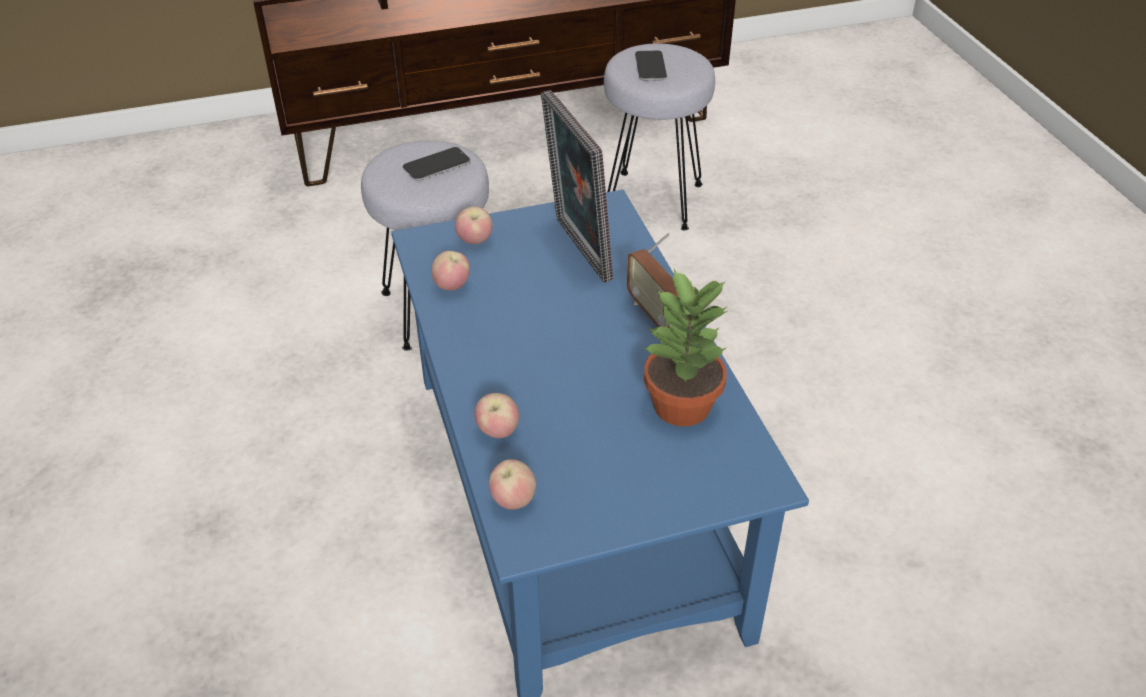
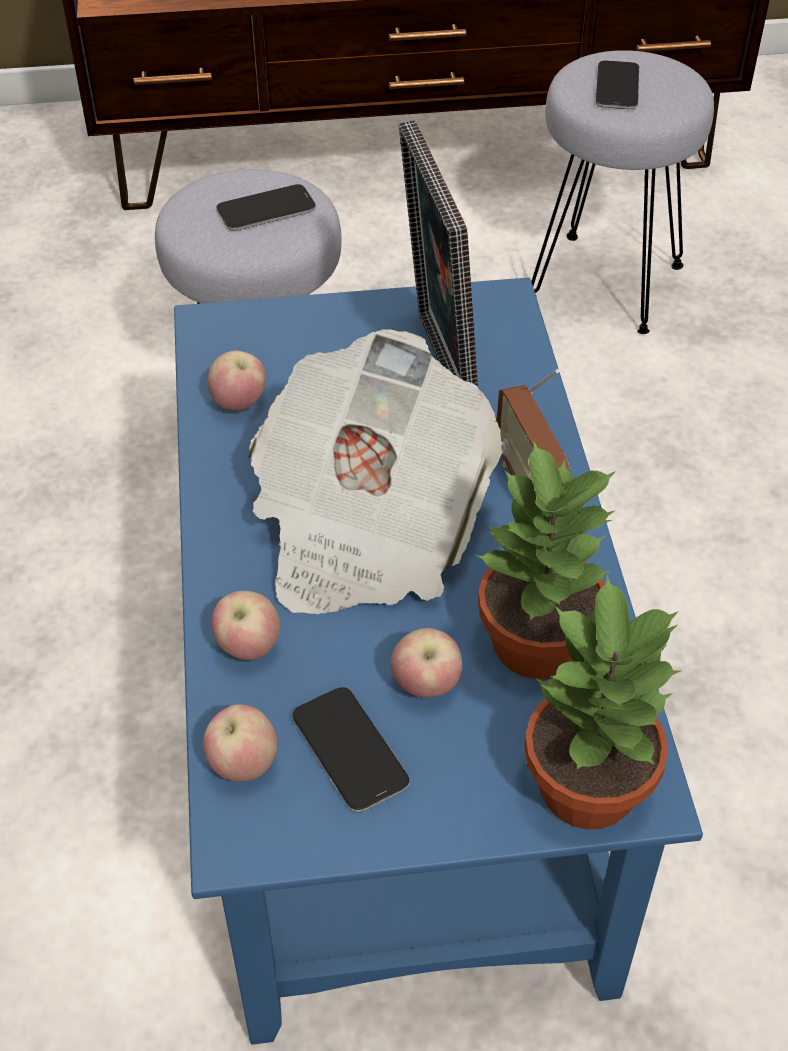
camera: 10 degrees right, 5 degrees up
apple [455,206,493,244] -> apple moved to [391,628,462,698]
none -> newspaper [248,330,503,614]
none -> phone [292,687,410,812]
none -> potted plant [524,575,681,829]

